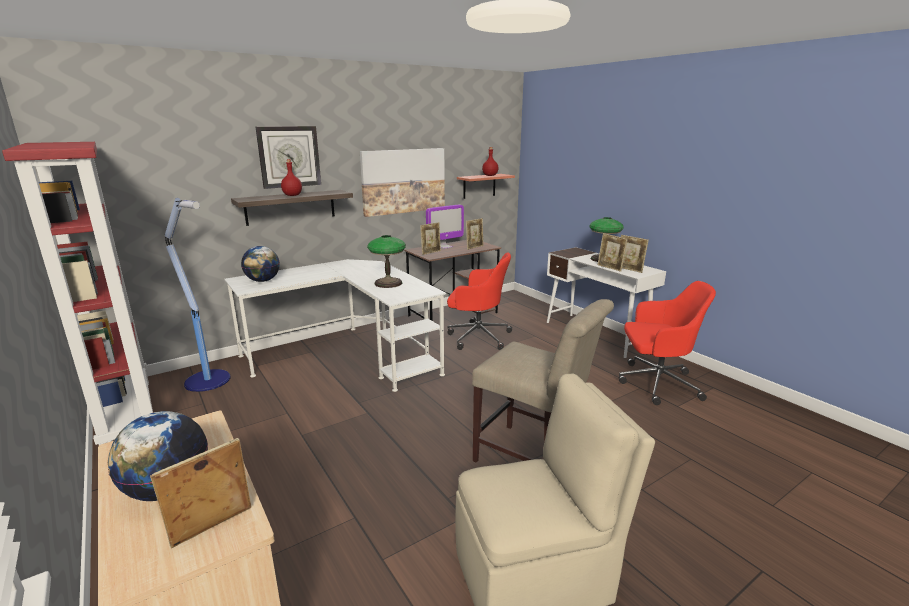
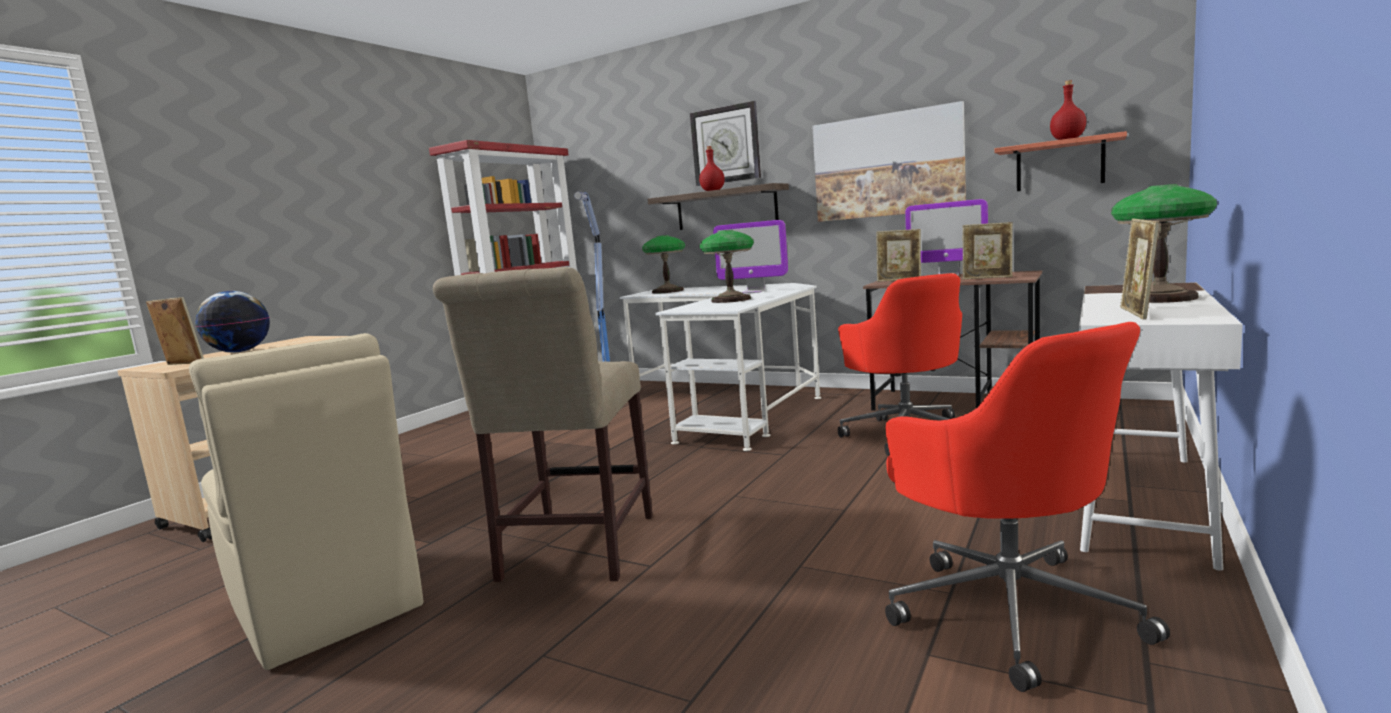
camera: 65 degrees right, 10 degrees down
globe [241,246,280,282] -> table lamp [642,235,685,294]
picture frame [597,233,628,272] -> none
none -> monitor [713,220,788,294]

